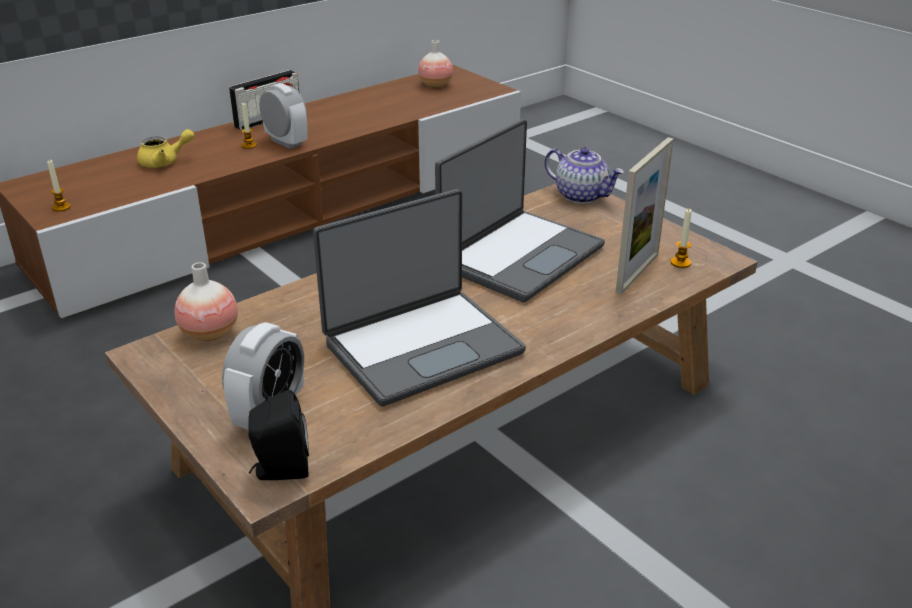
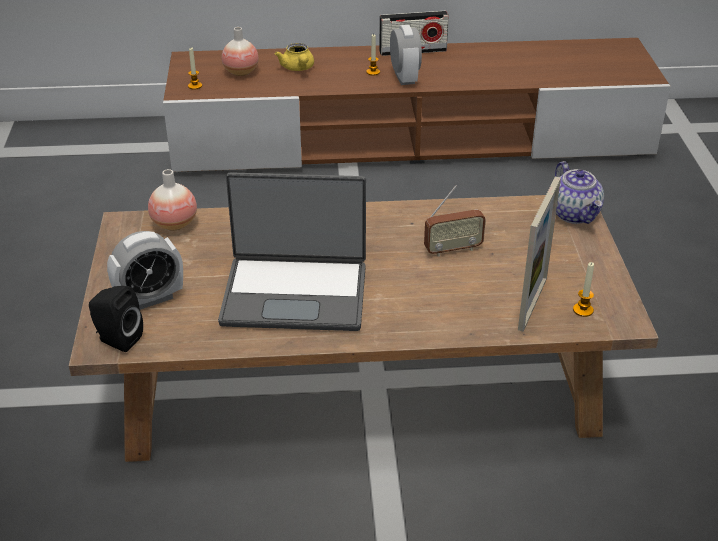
camera: 35 degrees right, 5 degrees up
yellow teapot [137,129,195,168] -> yellow teapot turned 60 degrees clockwise [275,43,314,71]
vase [418,40,453,88] -> vase moved to [222,27,259,76]
laptop [435,119,605,302] -> radio [424,185,486,257]
picture frame [616,137,674,294] -> picture frame turned 45 degrees counterclockwise [518,177,561,332]

